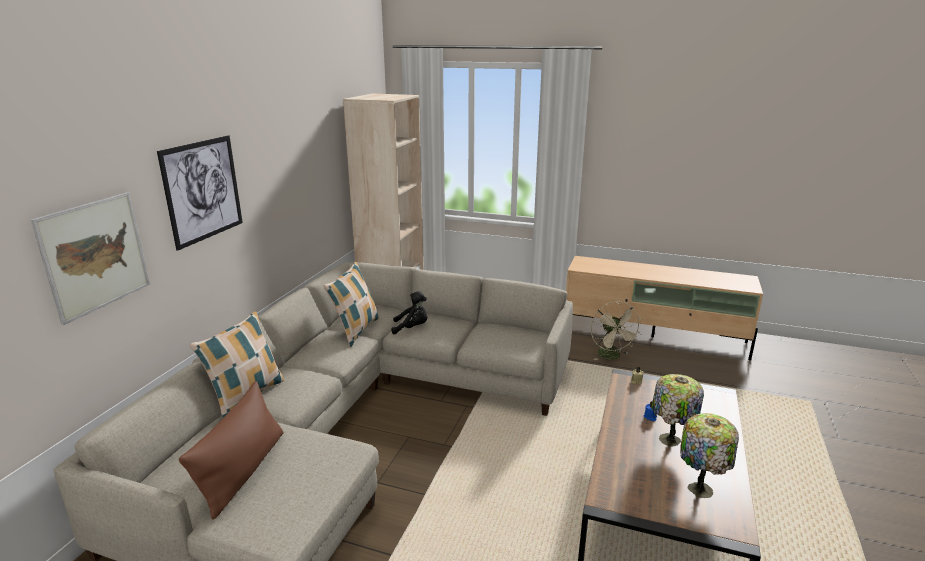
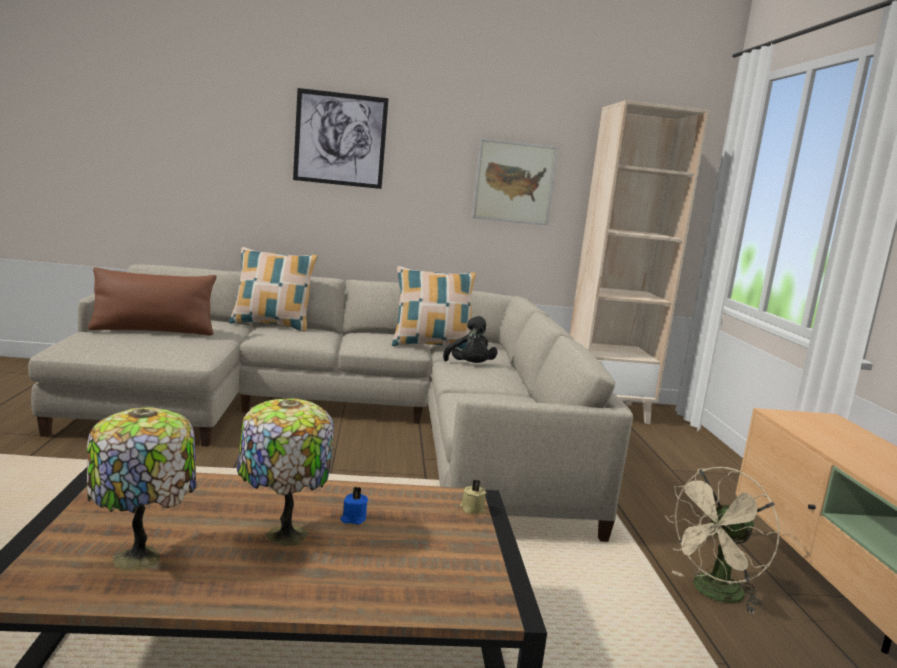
camera: 65 degrees right, 10 degrees down
picture [31,192,150,325] -> picture moved to [472,138,558,225]

